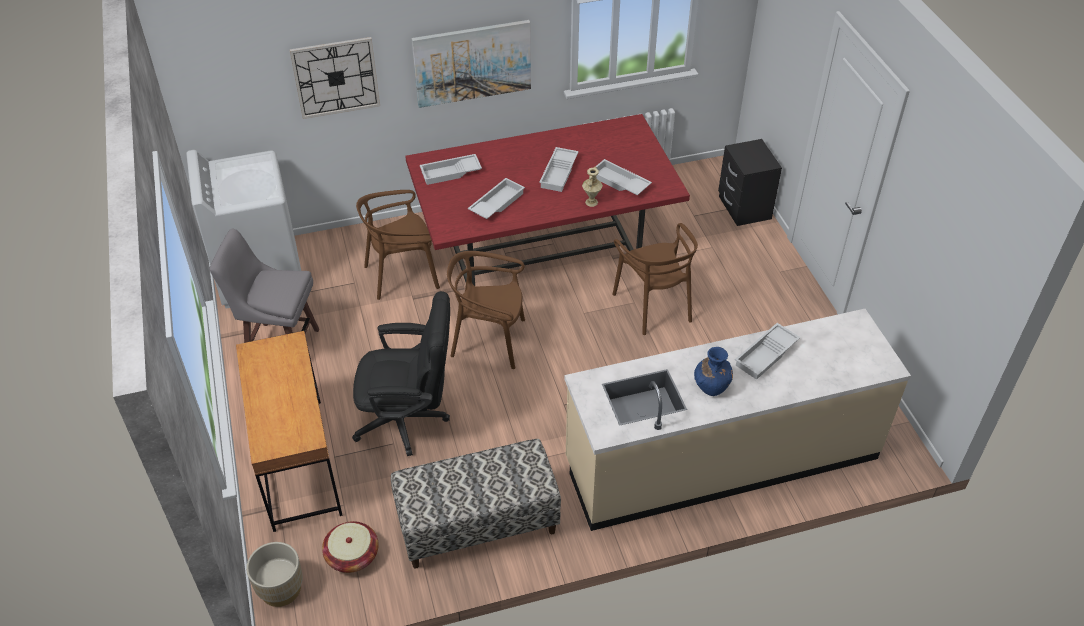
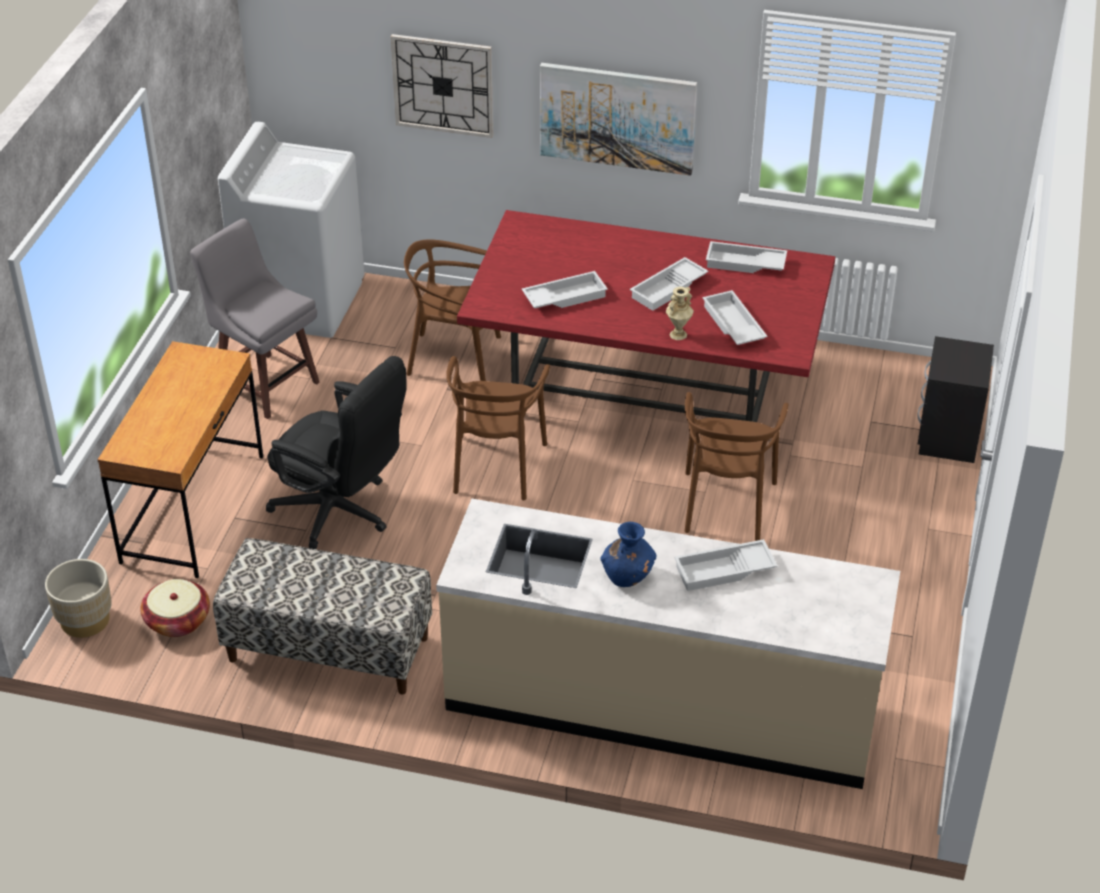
camera: 30 degrees right, 5 degrees down
white tray [420,154,482,185] -> white tray moved to [706,241,787,273]
brown chair [447,251,525,369] -> brown chair turned 120 degrees counterclockwise [446,356,550,500]

